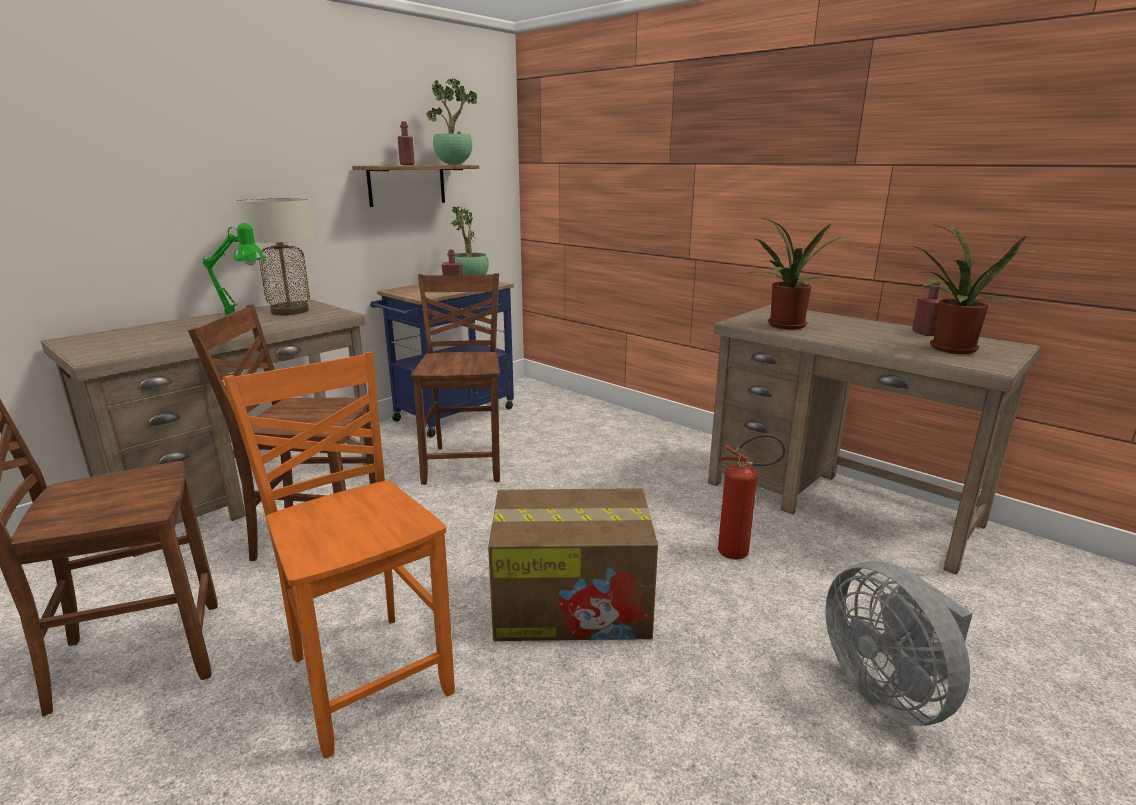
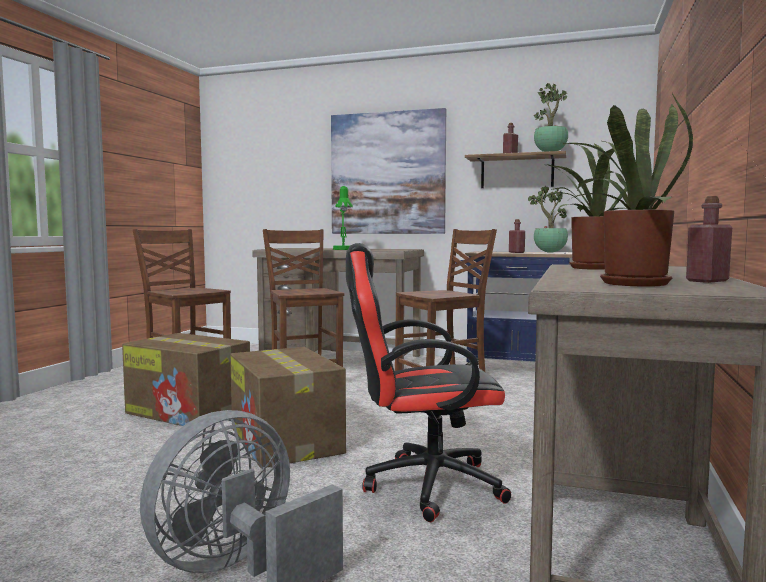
camera: 65 degrees right, 15 degrees down
orange chair [223,352,455,758] -> cardboard box [122,333,250,426]
table lamp [235,198,315,315] -> none
fire extinguisher [718,434,786,559] -> black office chair [346,243,511,522]
none -> picture [331,108,446,234]

